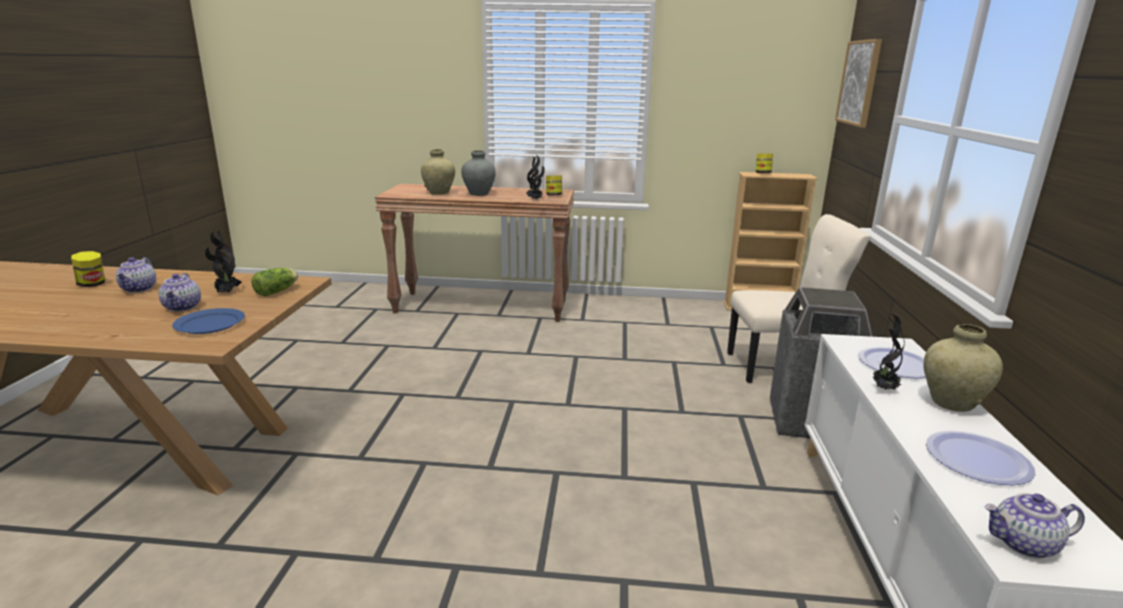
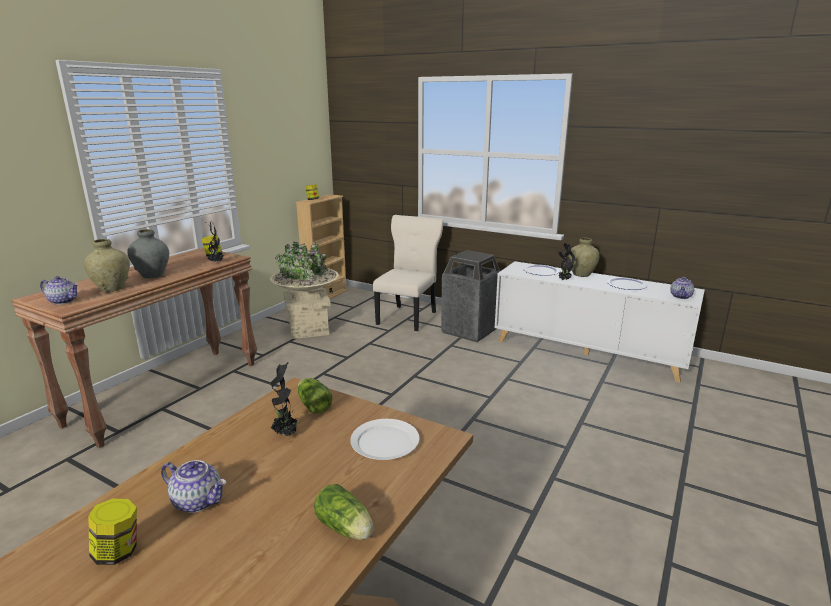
camera: 65 degrees left, 0 degrees up
teapot [159,273,201,311] -> teapot moved to [40,276,79,305]
blue plate [172,308,245,334] -> white plate [350,419,419,460]
picture [835,39,882,127] -> none
none -> beige planter [270,241,339,339]
none -> lettuce [314,484,374,540]

